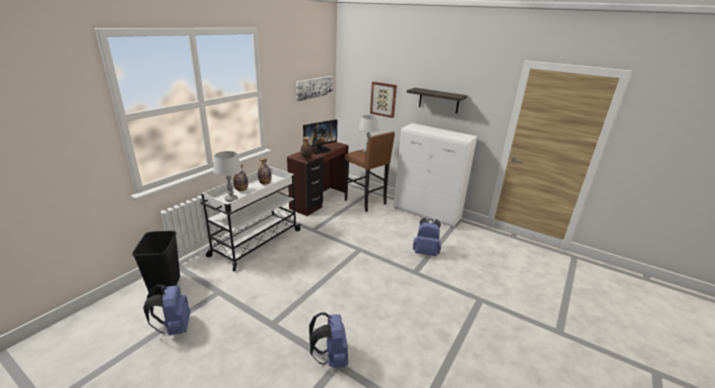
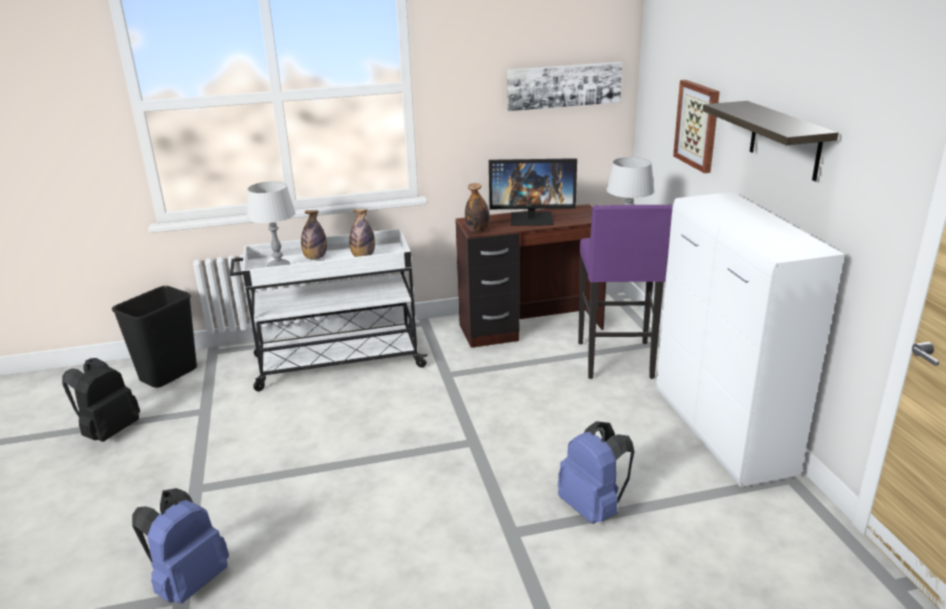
camera: 45 degrees right, 0 degrees up
blue backpack [143,285,190,335] -> black backpack [62,358,140,442]
brown stool [345,132,395,212] -> purple stool [578,204,673,379]

